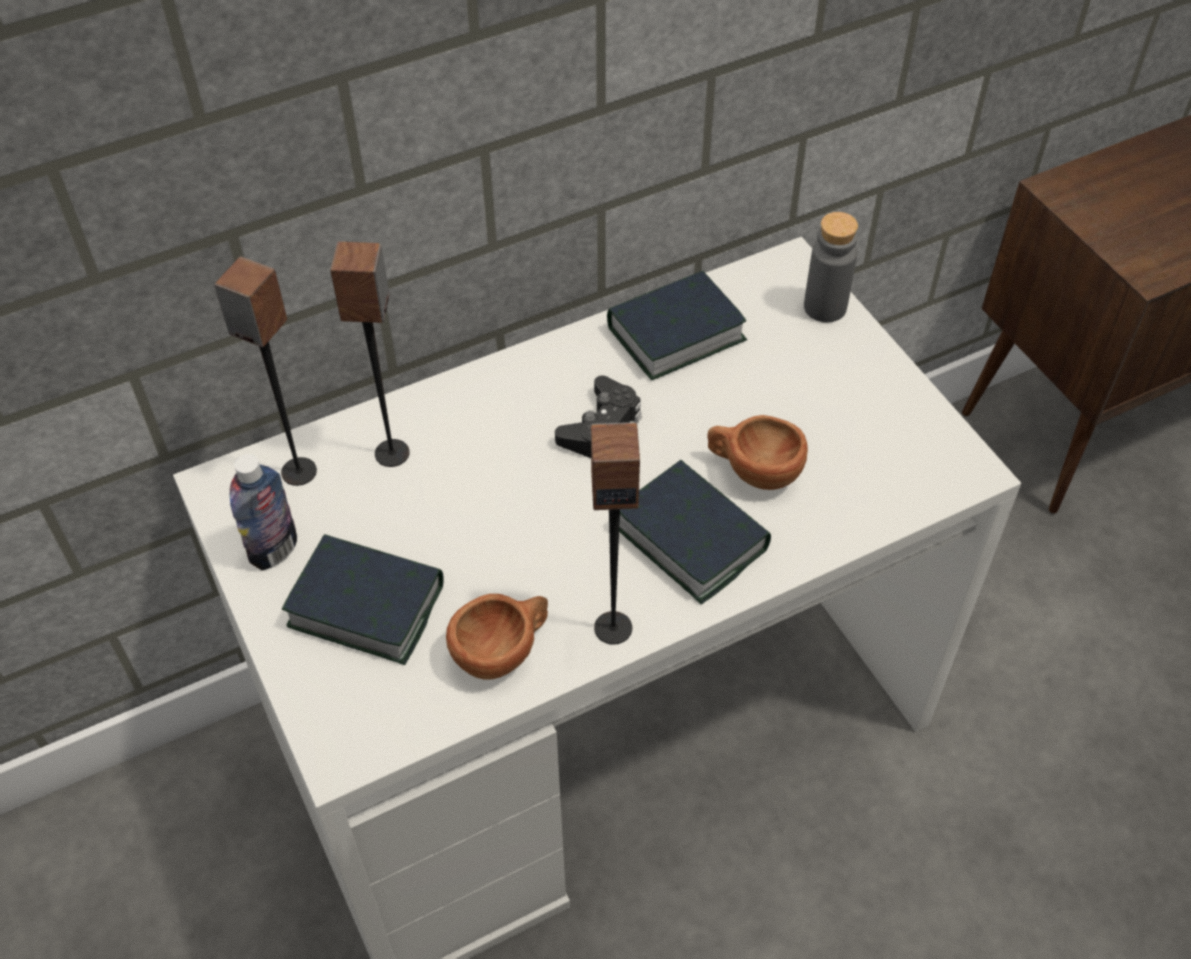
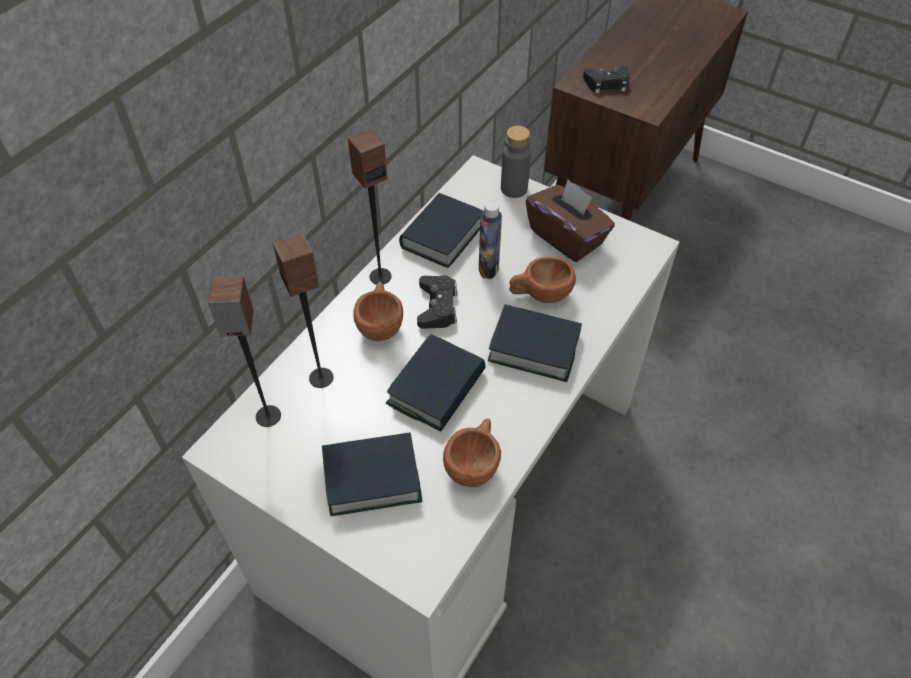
camera: 30 degrees left, 0 degrees up
bottle [229,454,297,571] -> bottle moved to [479,201,502,279]
speaker [591,422,640,645] -> speaker moved to [348,129,392,285]
none -> brown cup [353,282,403,341]
none -> book [386,334,486,432]
none -> brown tissue box [526,179,615,262]
none -> black game controller [583,66,630,94]

